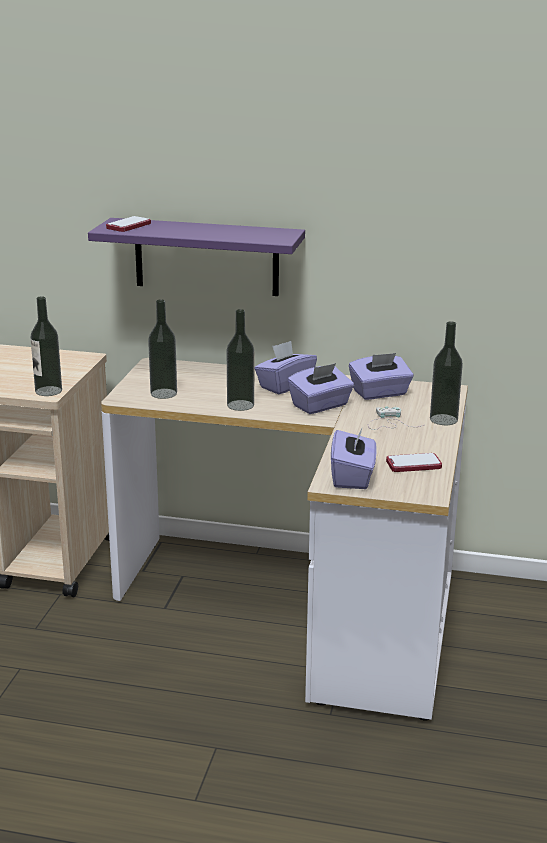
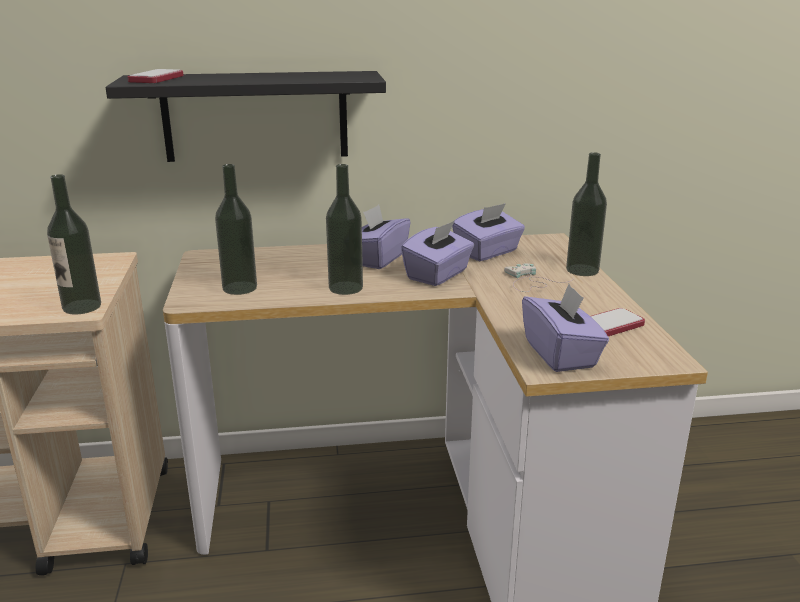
camera: 20 degrees left, 0 degrees up
purple shelf [88,218,305,296] -> black shelf [105,71,386,162]

